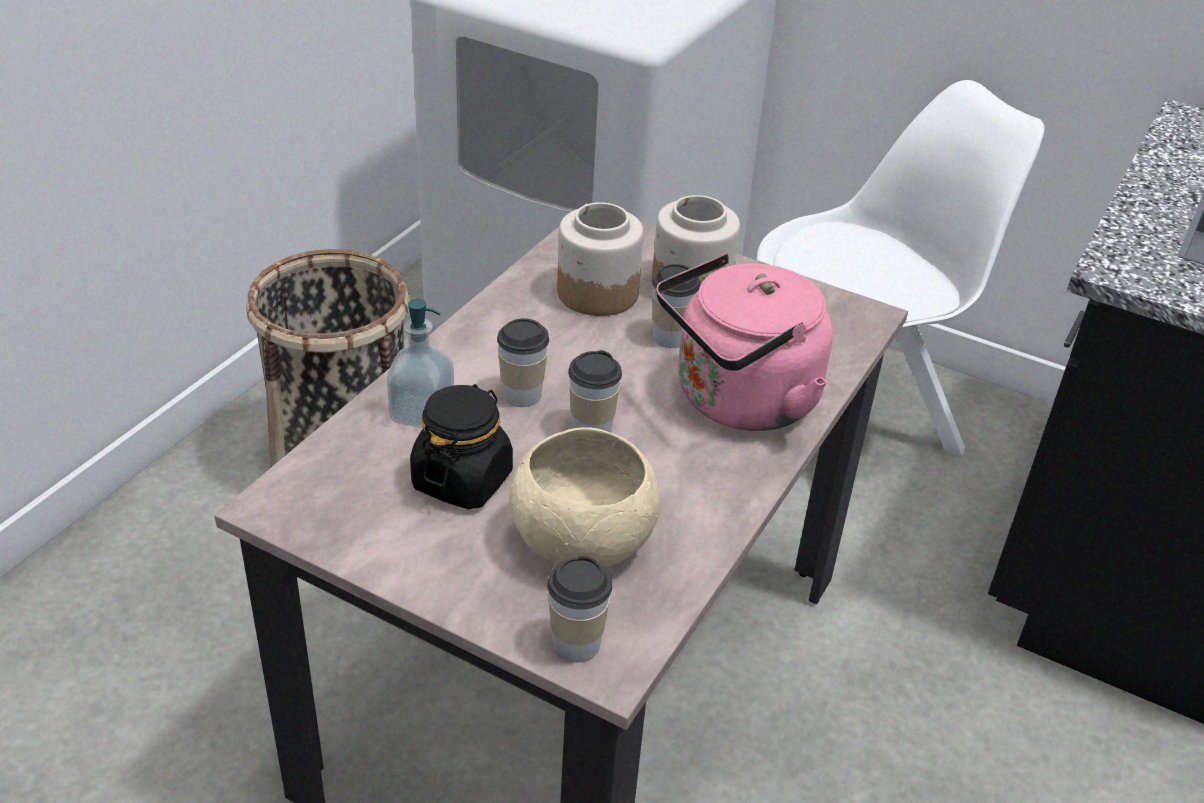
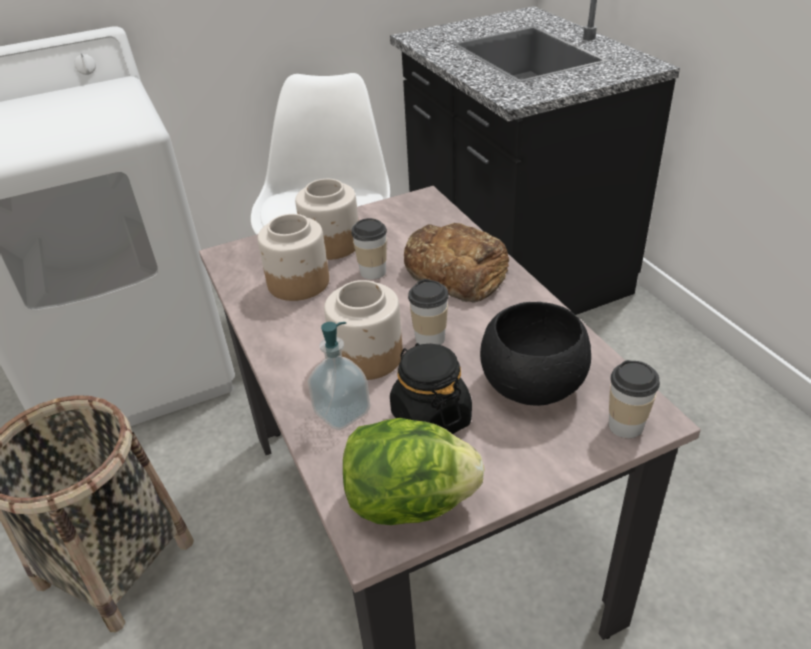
camera: 50 degrees left, 0 degrees up
cup [497,318,549,407] -> jar [324,280,403,380]
beige bowl [509,427,661,568] -> black bowl [480,302,591,406]
pink kettle [656,254,833,431] -> bread [404,223,509,303]
none -> lettuce [343,418,484,525]

